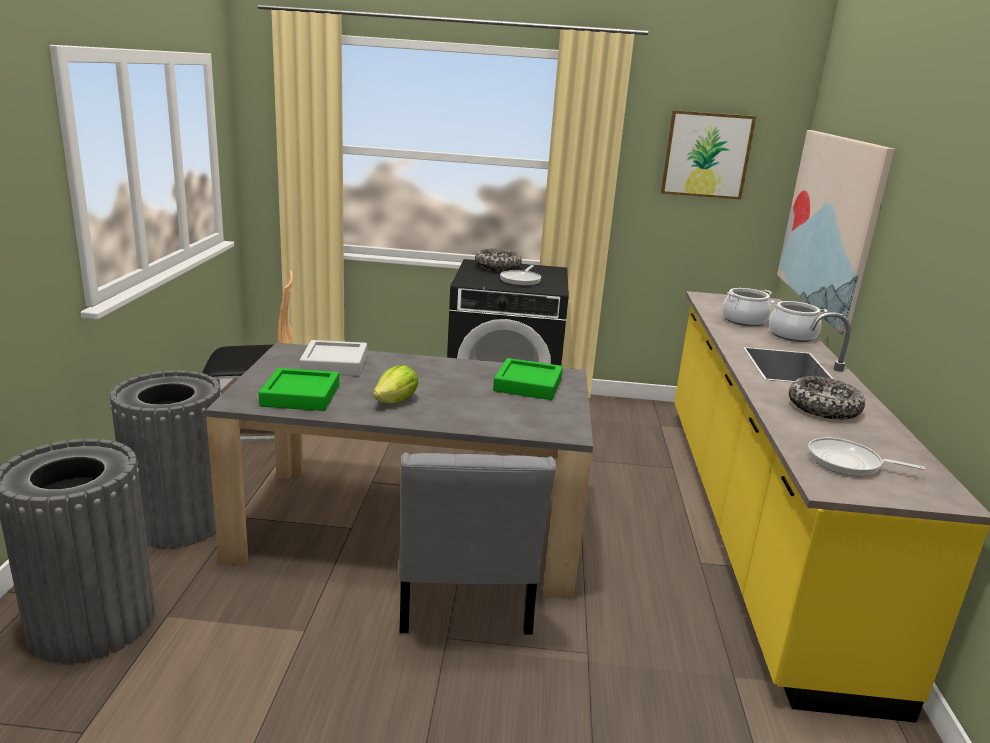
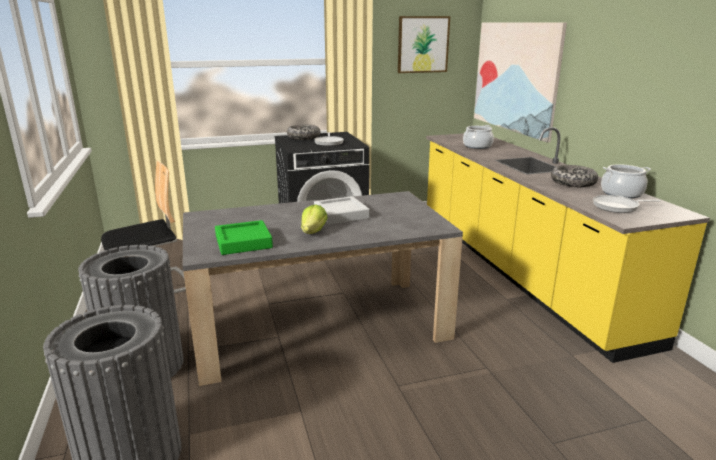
camera: 20 degrees left, 0 degrees up
grey tray [299,340,367,376] -> grey tray moved to [314,196,370,225]
grey chair [399,452,556,634] -> none
green tray [493,358,563,400] -> none
cooking pot [769,301,827,342] -> cooking pot moved to [601,164,651,199]

